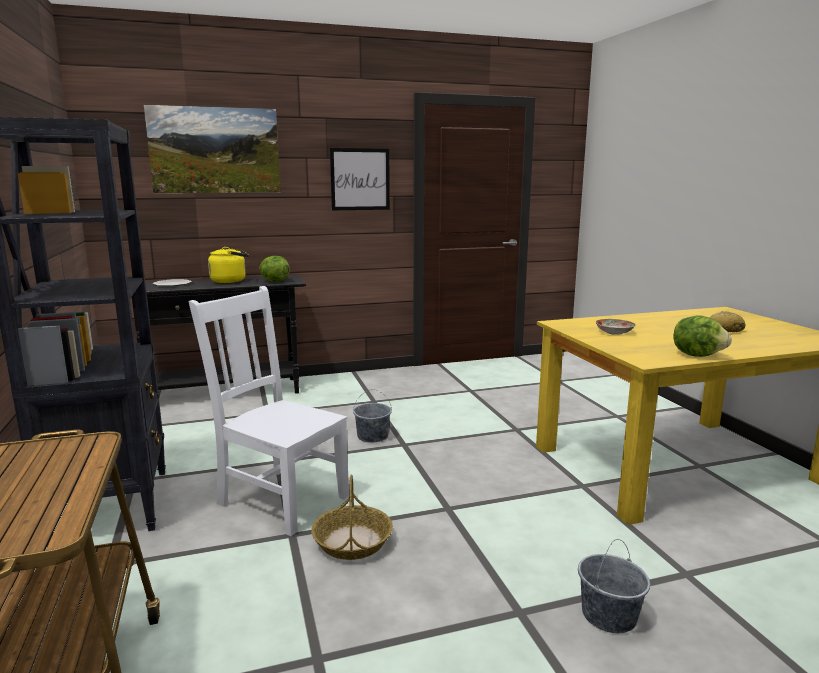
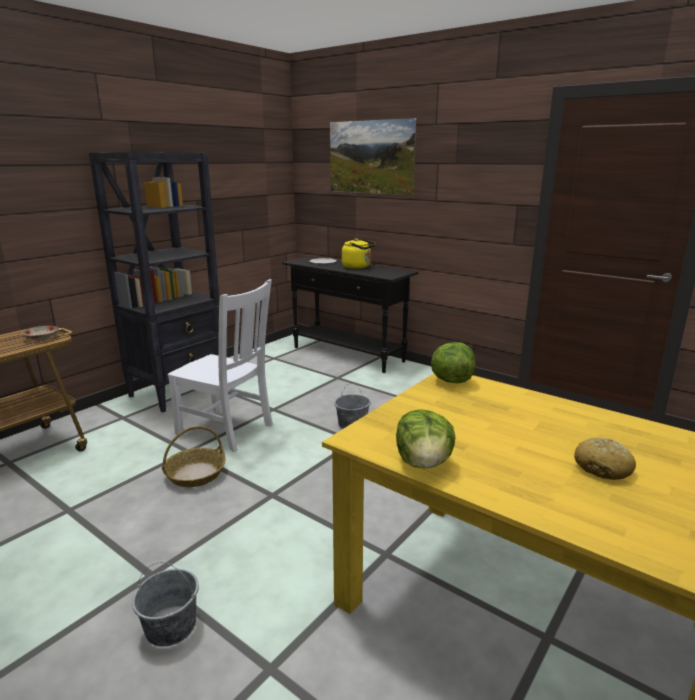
camera: 55 degrees right, 5 degrees up
white chair [189,286,349,536] -> white chair turned 120 degrees clockwise [167,279,273,452]
lettuce [259,256,290,282] -> lettuce moved to [431,342,475,383]
picture [330,148,390,210] -> none
plate [596,319,635,335] -> plate moved to [21,326,59,341]

